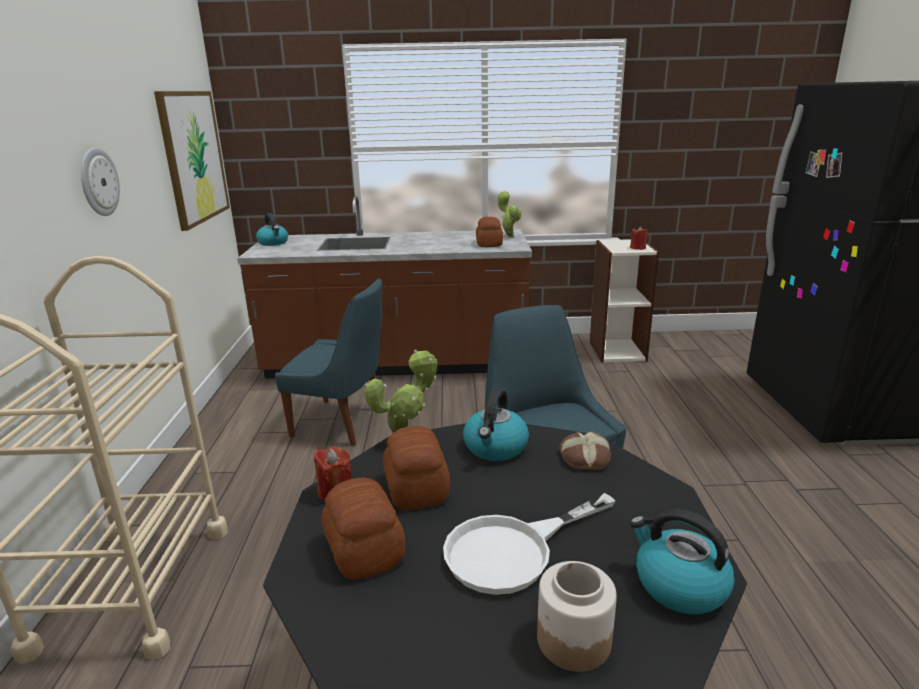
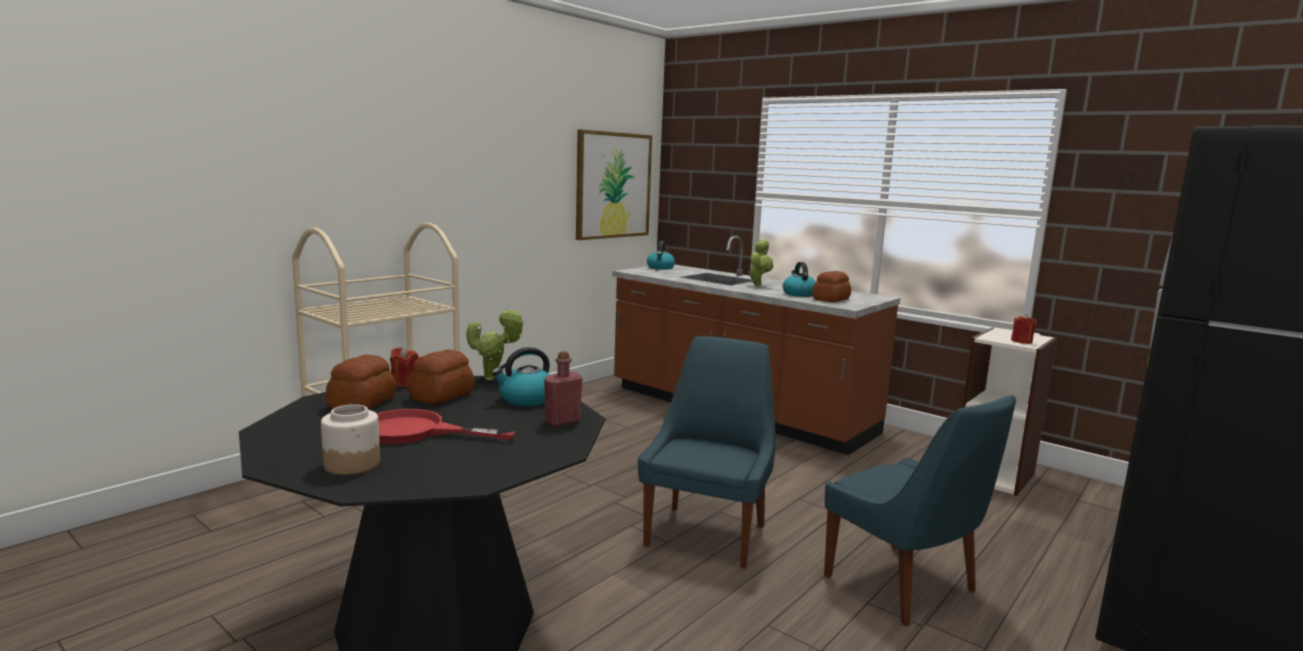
camera: 40 degrees right, 10 degrees down
wall clock [81,147,120,216] -> none
blue chair [275,278,382,446] -> blue chair moved to [824,395,1016,626]
white frying pan [443,493,615,595] -> red frying pan [377,409,516,444]
potted plant [497,191,522,237] -> potted plant moved to [748,239,774,287]
bread [559,432,611,470] -> red bottle [544,351,582,427]
kettle [630,509,735,614] -> kettle moved to [783,262,816,297]

